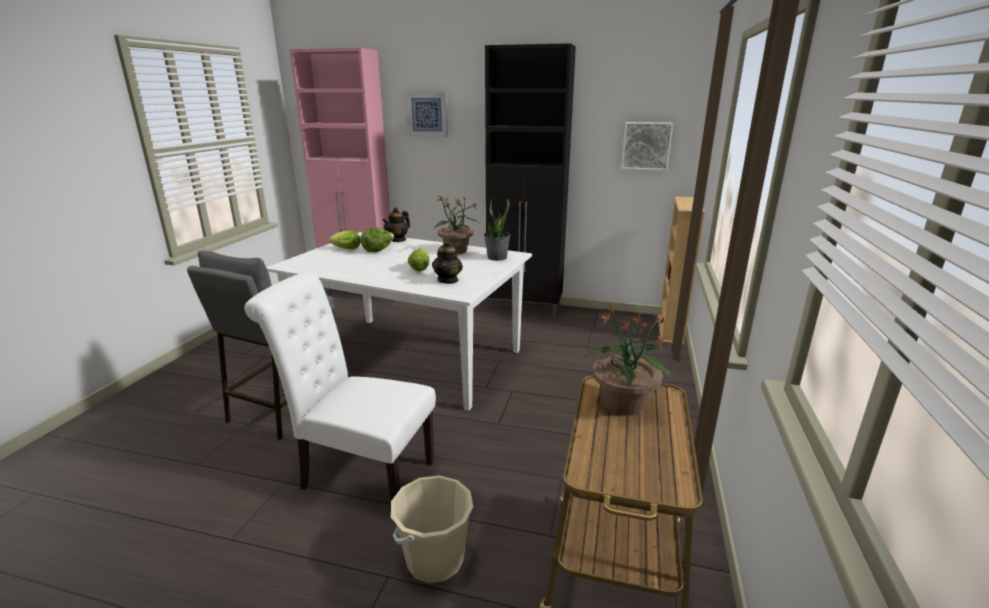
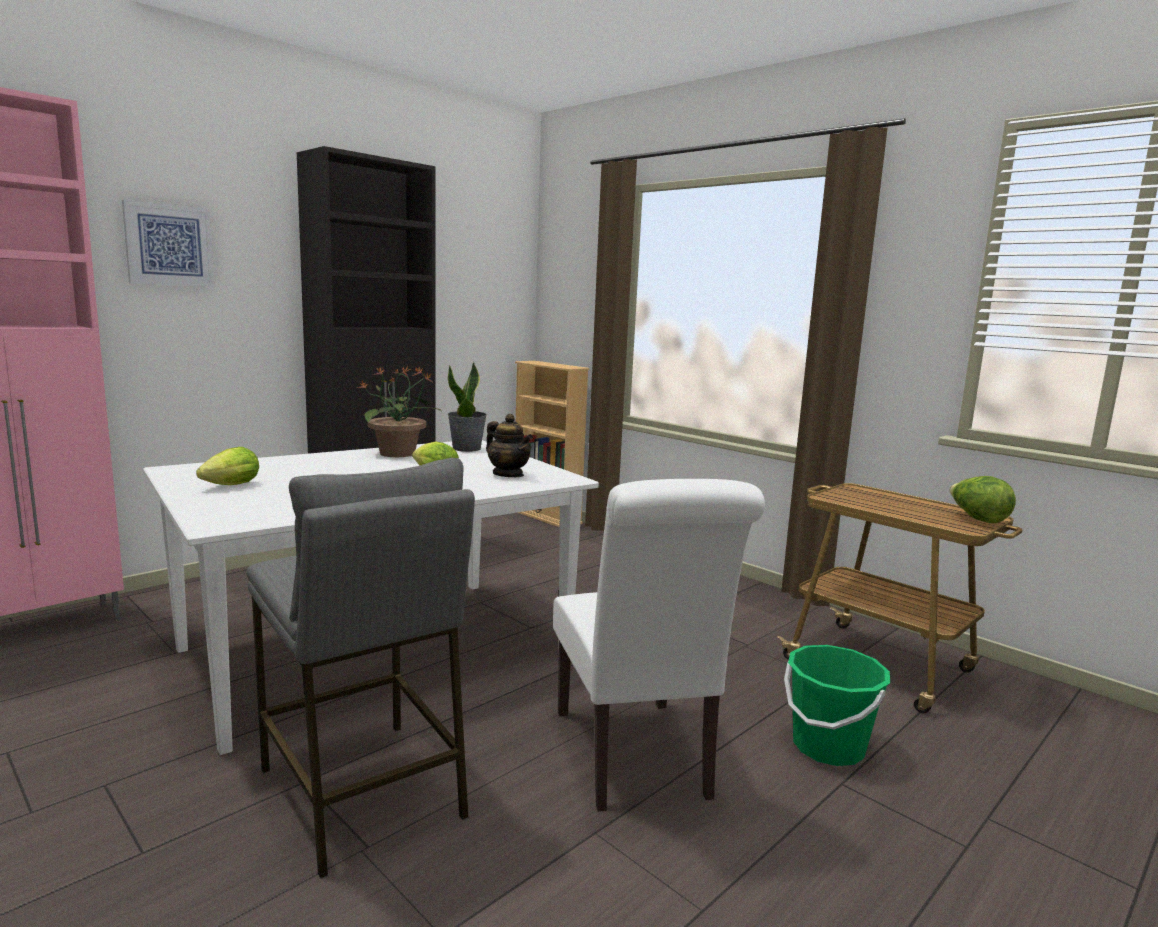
camera: 60 degrees left, 10 degrees down
white chair [244,273,436,501] -> white chair turned 60 degrees counterclockwise [553,479,765,812]
lettuce [360,227,394,252] -> lettuce moved to [950,476,1016,523]
teapot [382,207,410,242] -> none
beige bucket [391,475,473,583] -> green bucket [784,645,890,766]
potted plant [585,302,671,416] -> none
picture [621,122,673,171] -> none

